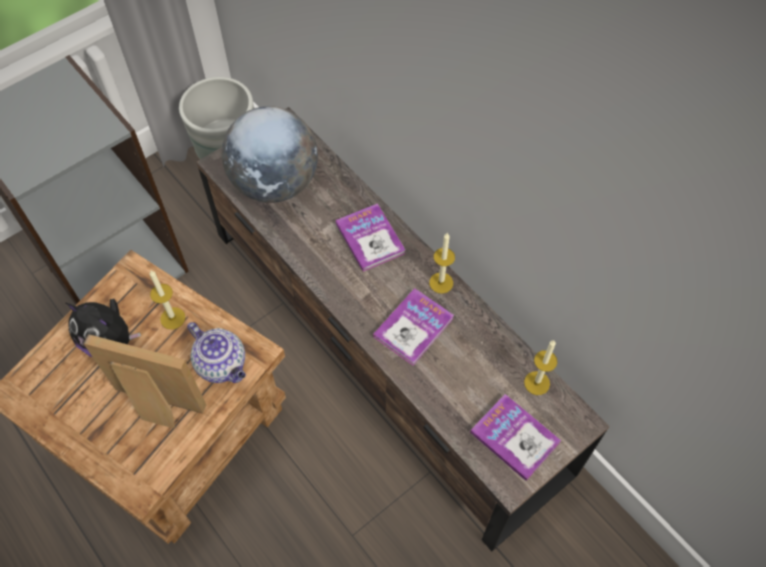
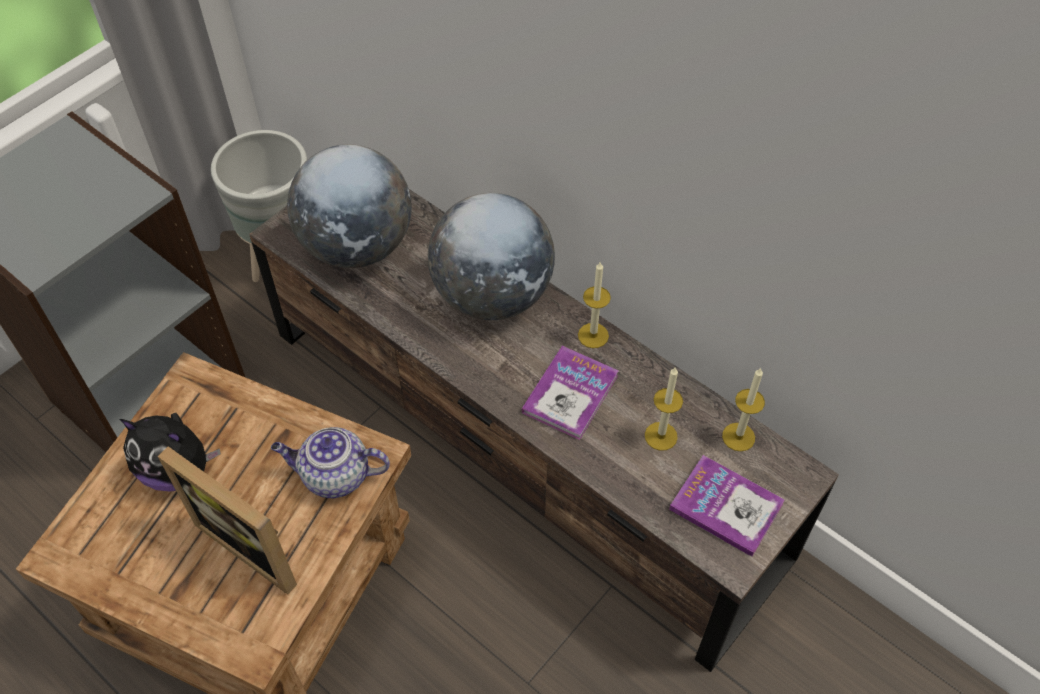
camera: 10 degrees left, 5 degrees down
picture frame [83,334,206,428] -> picture frame turned 150 degrees counterclockwise [158,446,297,595]
candle [150,271,185,329] -> candle moved to [645,368,683,451]
teapot [187,322,246,383] -> teapot turned 150 degrees clockwise [271,427,390,498]
book [336,203,406,272] -> globe [428,193,555,320]

